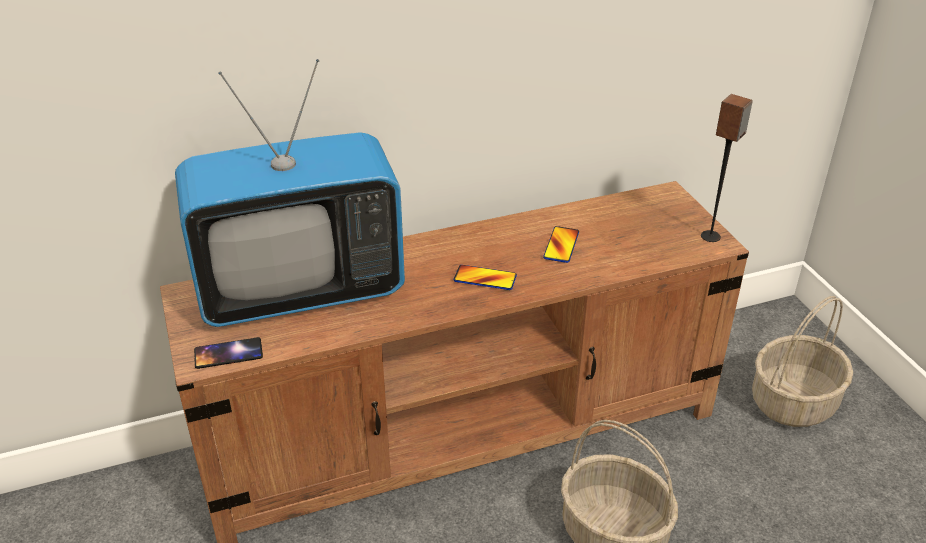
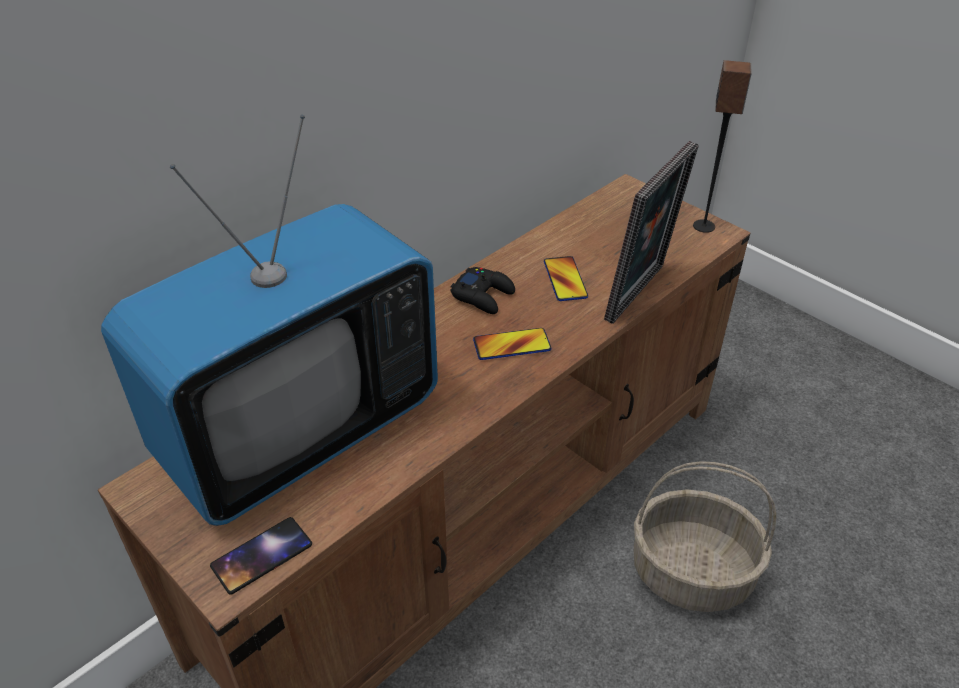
camera: 25 degrees left, 5 degrees up
basket [752,296,853,427] -> none
none -> black game controller [451,267,515,314]
none -> picture frame [604,141,699,324]

